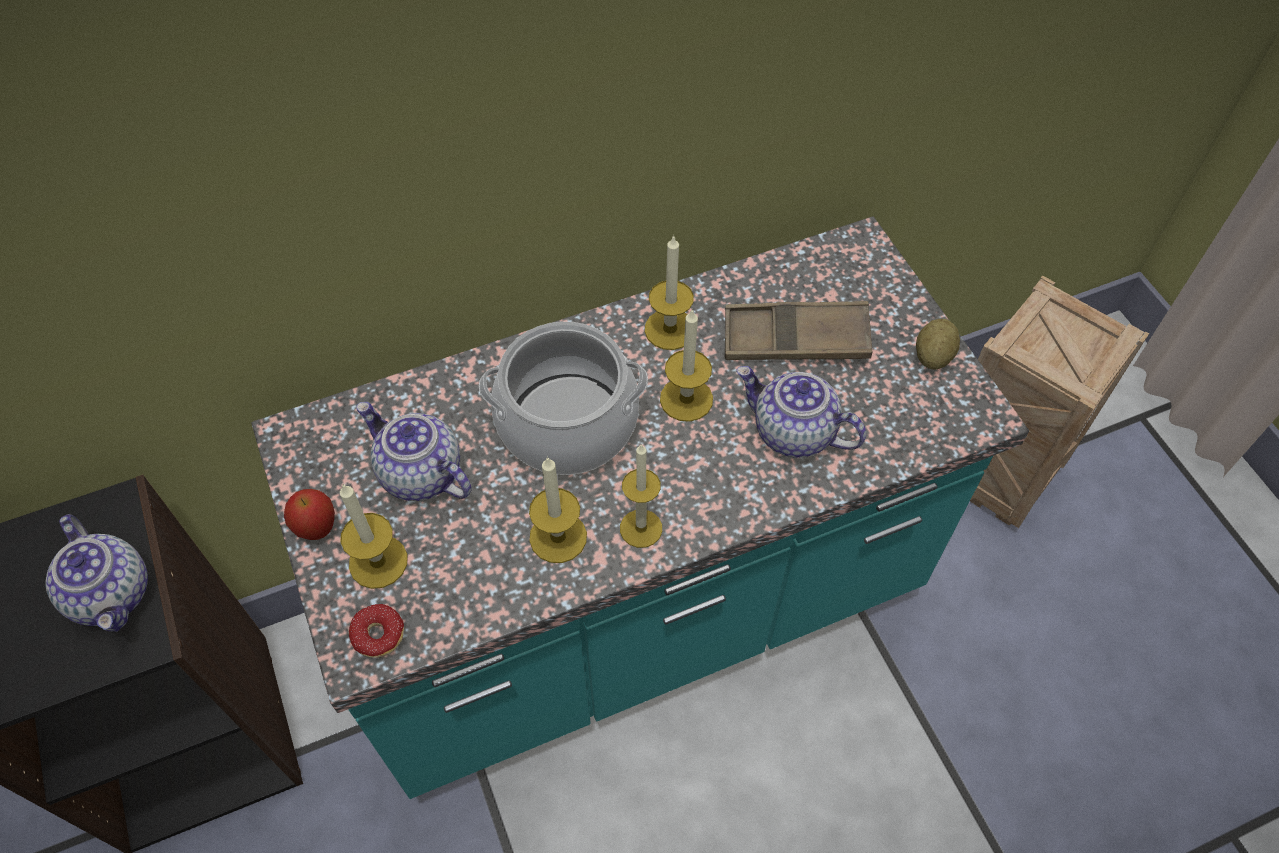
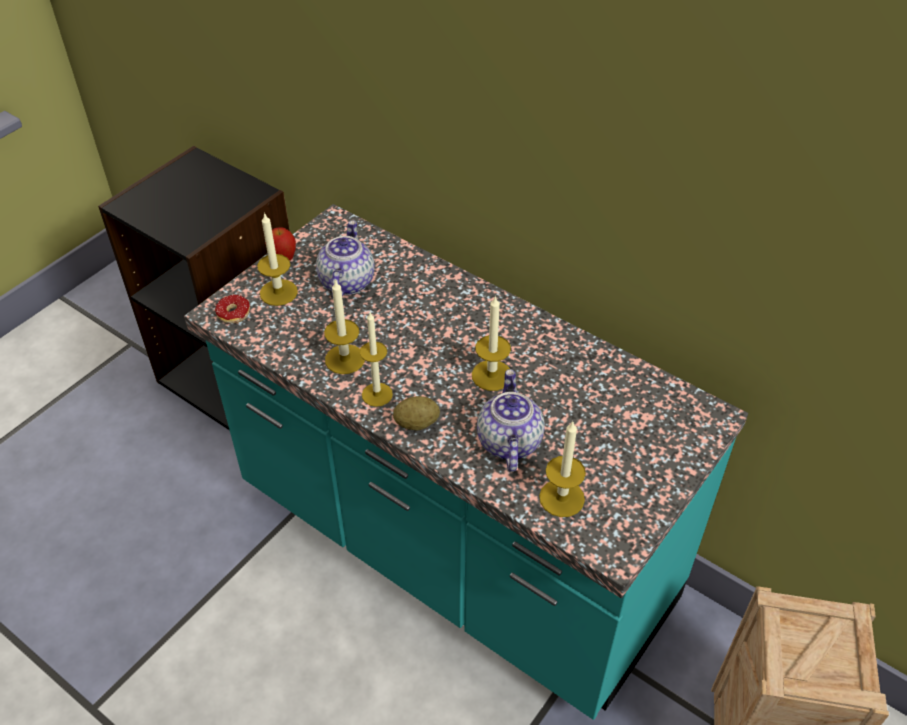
camera: 60 degrees right, 10 degrees down
teapot [46,514,148,632] -> none
cooking pot [479,321,648,475] -> none
candle [645,235,694,350] -> candle moved to [539,421,586,517]
brown tray [725,301,872,360] -> none
potato [916,319,960,369] -> potato moved to [393,396,440,430]

